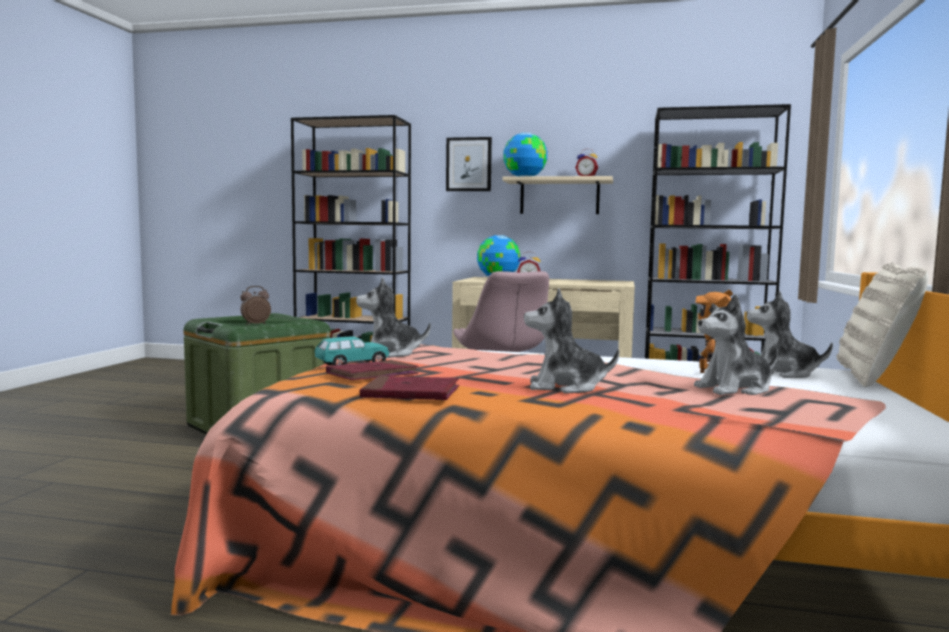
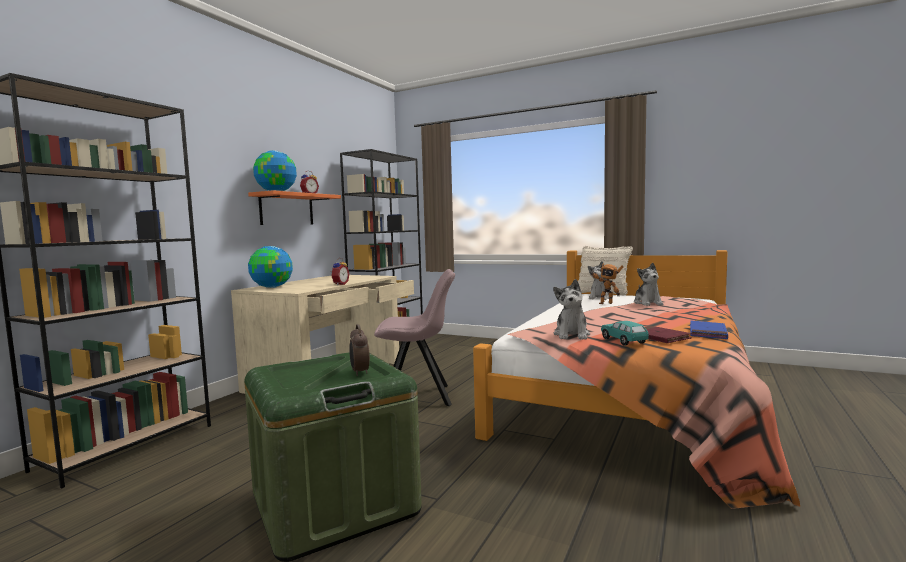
camera: 75 degrees left, 0 degrees up
red book [360,376,459,401] -> blue book [690,321,728,339]
picture [446,137,492,191] -> none
beige shelf [502,176,613,214] -> orange shelf [248,190,341,225]
plush toy [524,288,619,394] -> none

